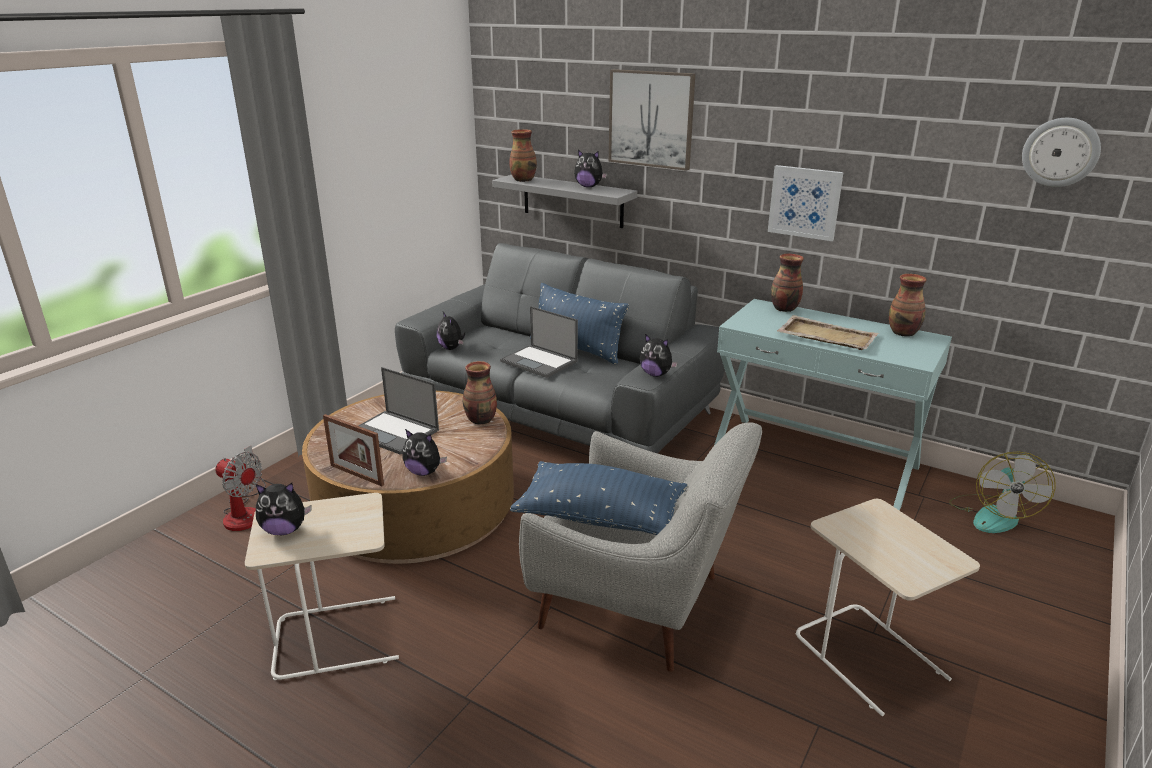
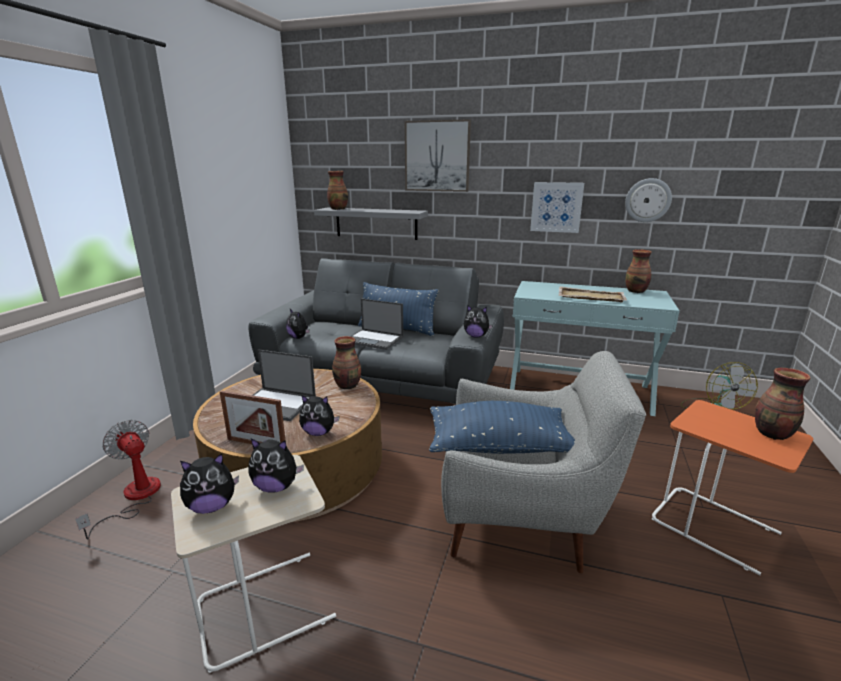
camera: 15 degrees left, 5 degrees down
fan [215,445,266,531] -> fan turned 150 degrees counterclockwise [75,420,161,539]
plush toy [574,150,607,187] -> plush toy moved to [248,438,304,493]
vase [771,254,804,312] -> vase moved to [755,368,810,440]
beige side table [795,499,980,716] -> orange side table [652,400,813,575]
wall clock [1022,118,1101,187] -> wall clock moved to [625,178,672,222]

